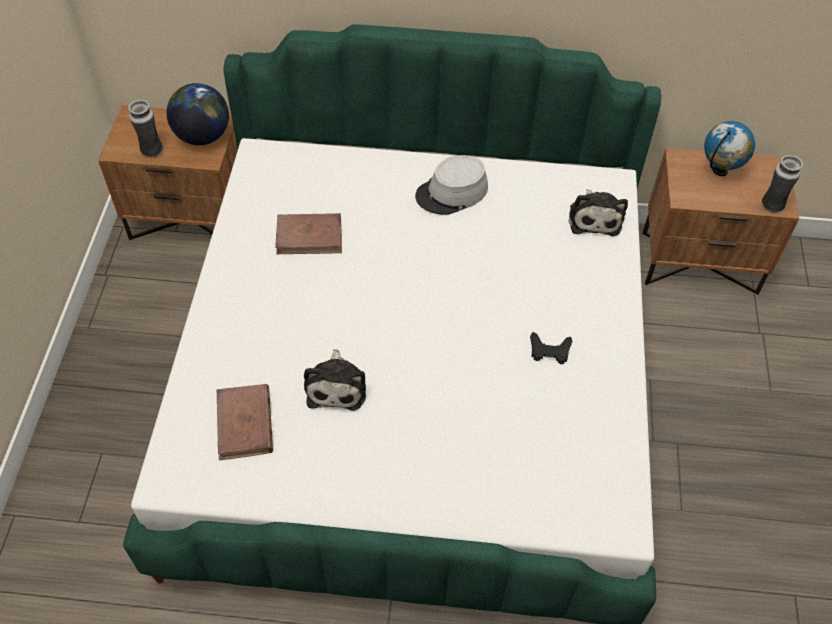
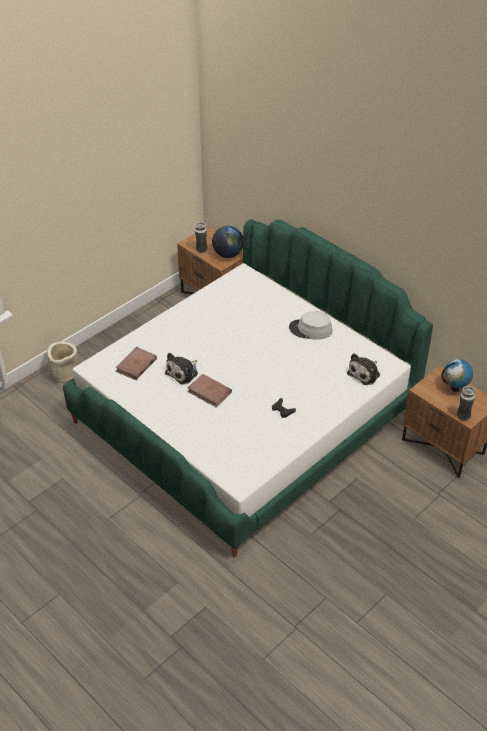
camera: 40 degrees right, 10 degrees down
brown book [275,213,342,254] -> brown book moved to [187,374,232,408]
none -> beige planter [47,342,78,383]

